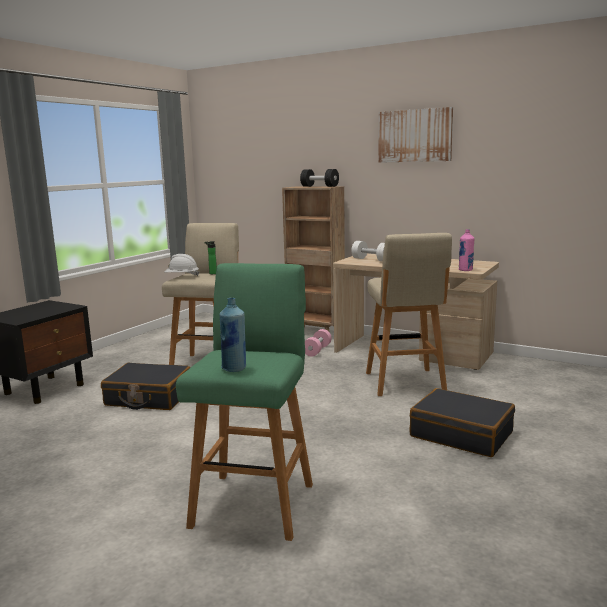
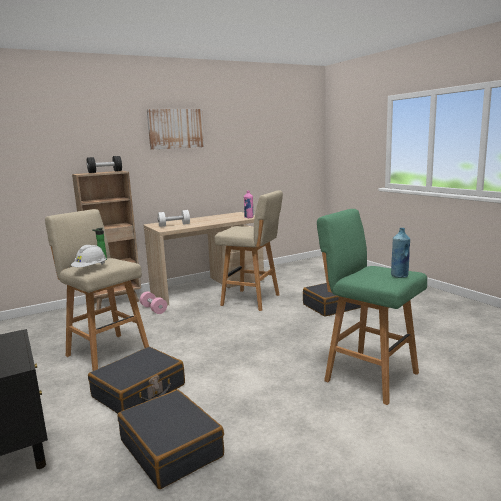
camera: 60 degrees left, 0 degrees up
none -> black suitcase [118,389,224,489]

